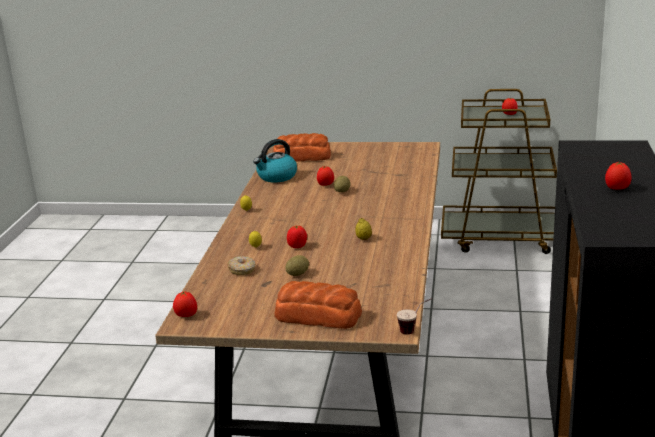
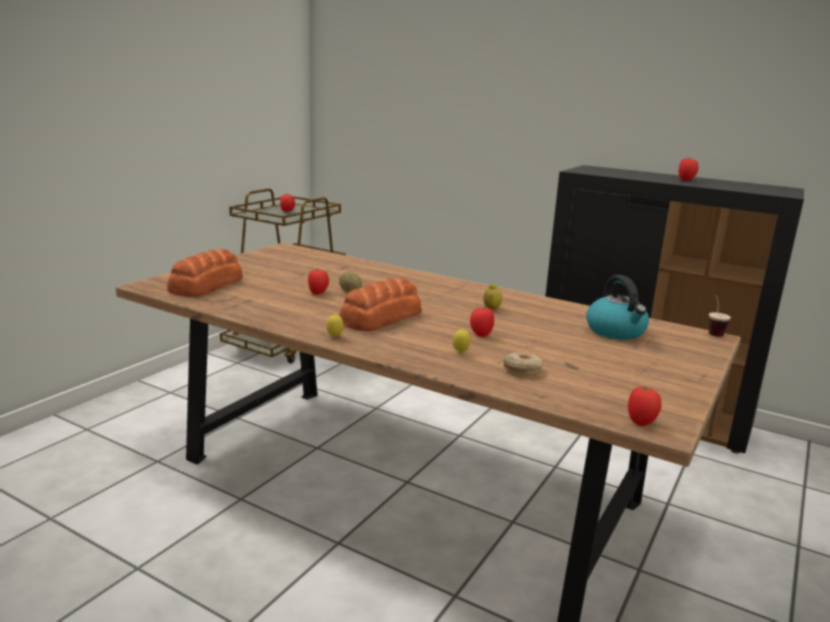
camera: 70 degrees left, 5 degrees down
kettle [253,139,297,183] -> kettle moved to [586,275,649,340]
bread [275,281,362,329] -> bread moved to [339,277,422,331]
potato [285,255,309,276] -> none

